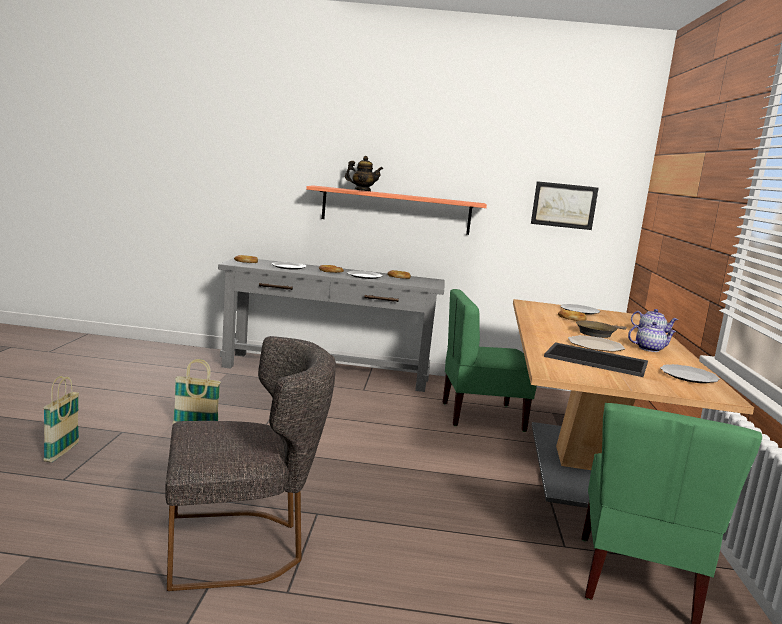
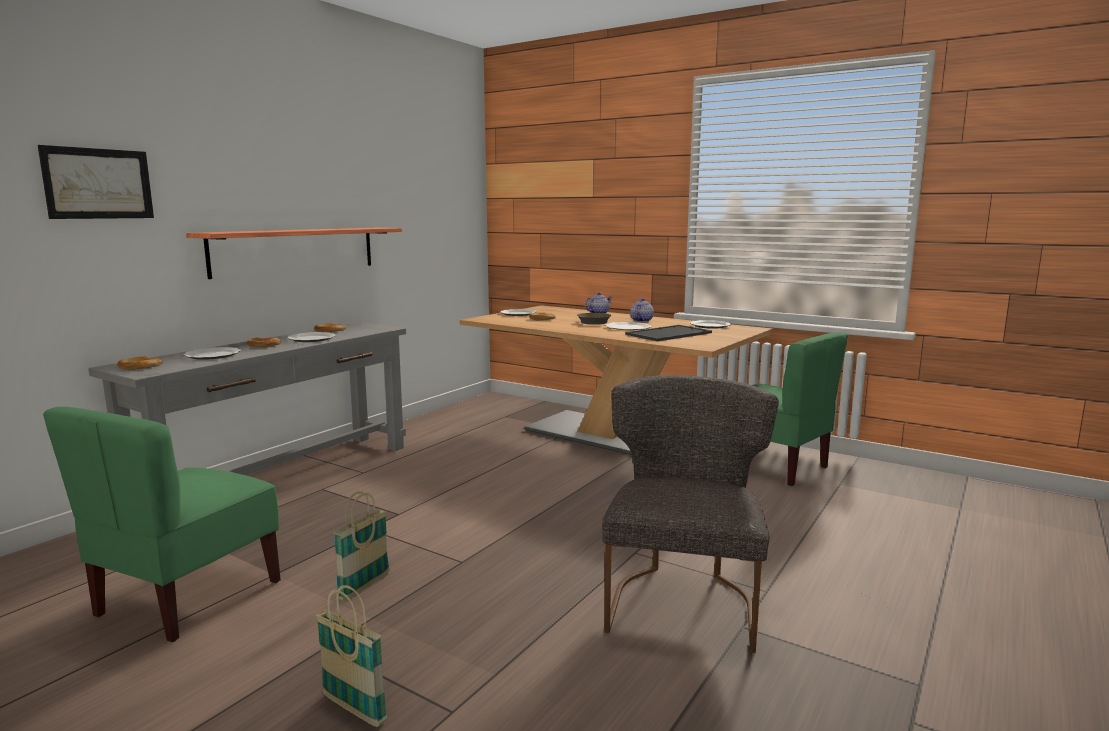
camera: 60 degrees left, 0 degrees up
teapot [345,156,383,191] -> none
green chair [443,289,537,432] -> green chair moved to [43,407,281,643]
picture [531,181,598,230] -> picture moved to [38,145,154,219]

